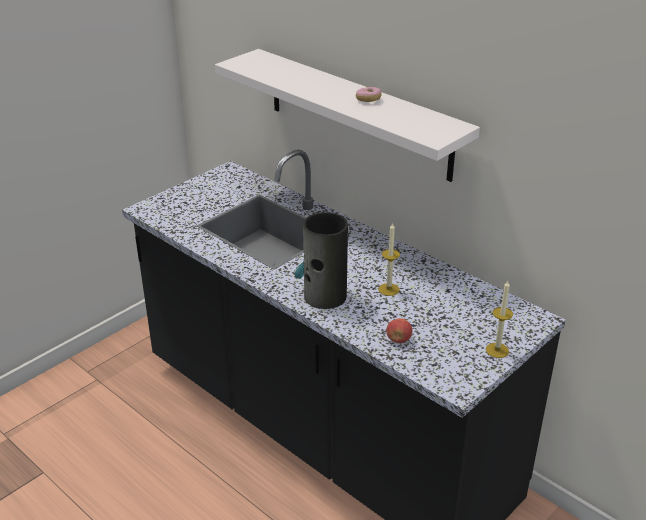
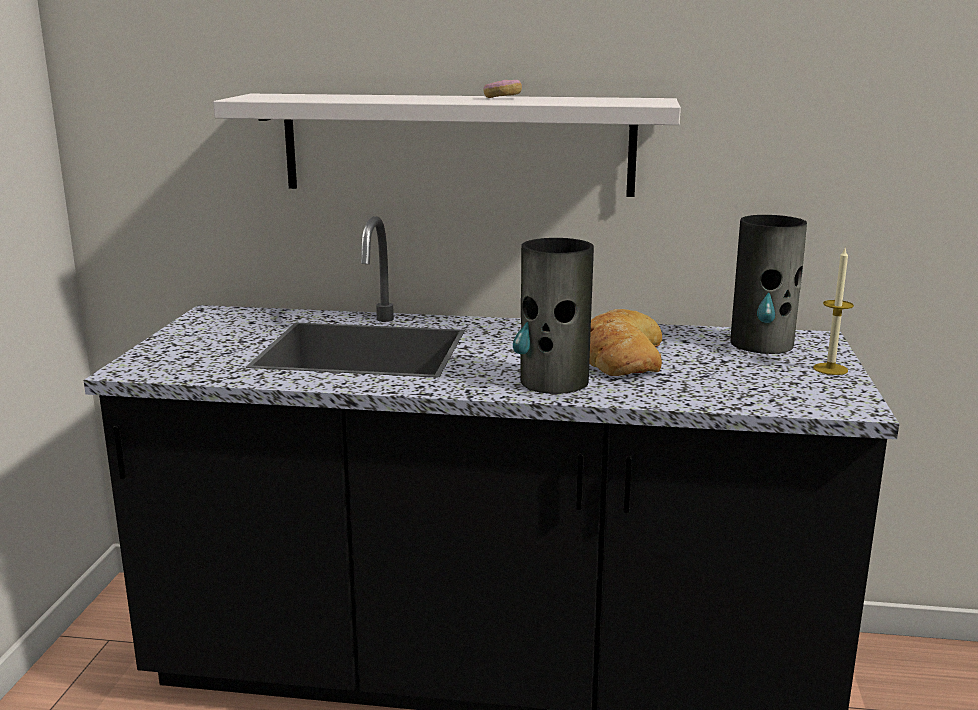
camera: 35 degrees left, 15 degrees down
candle [379,222,400,296] -> bread [589,309,662,376]
apple [386,318,412,343] -> none
none -> vase [730,215,807,354]

